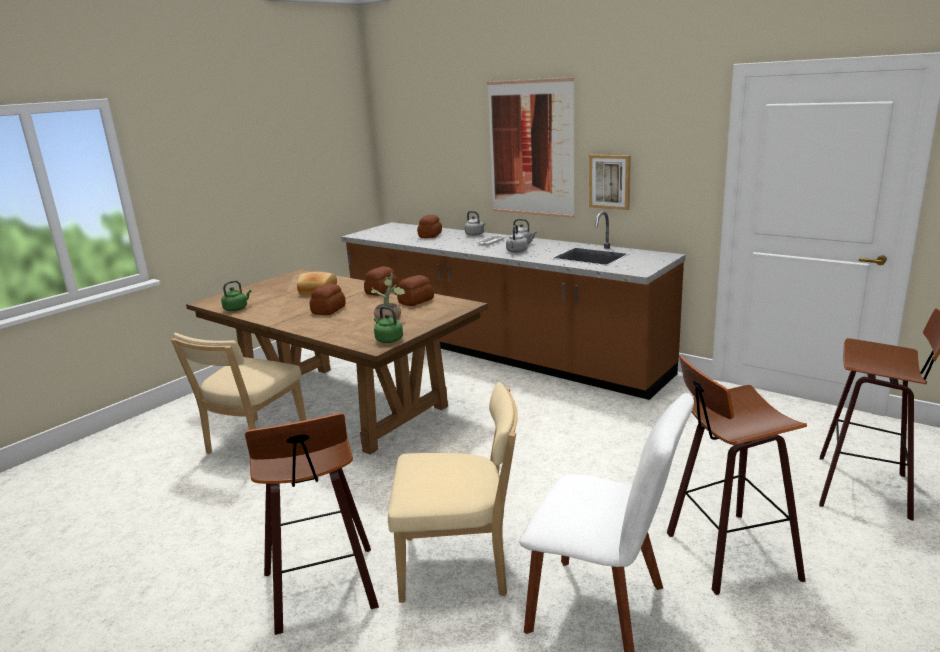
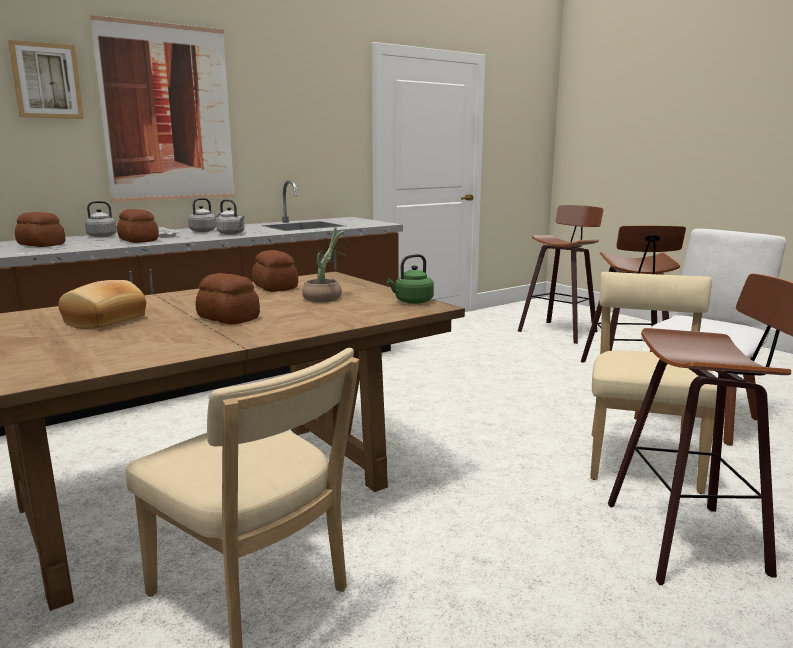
camera: 75 degrees left, 5 degrees down
green kettle [221,281,251,311] -> none
bread [364,266,398,296] -> bread moved to [117,209,159,243]
picture [589,155,631,210] -> picture moved to [8,40,84,119]

